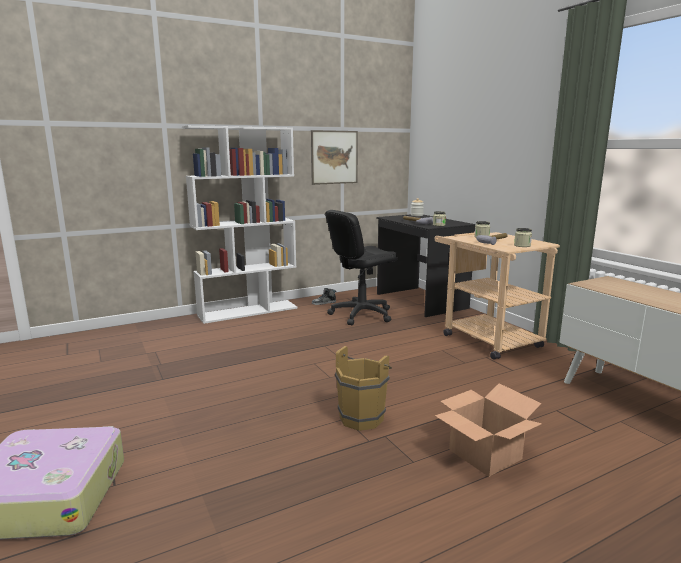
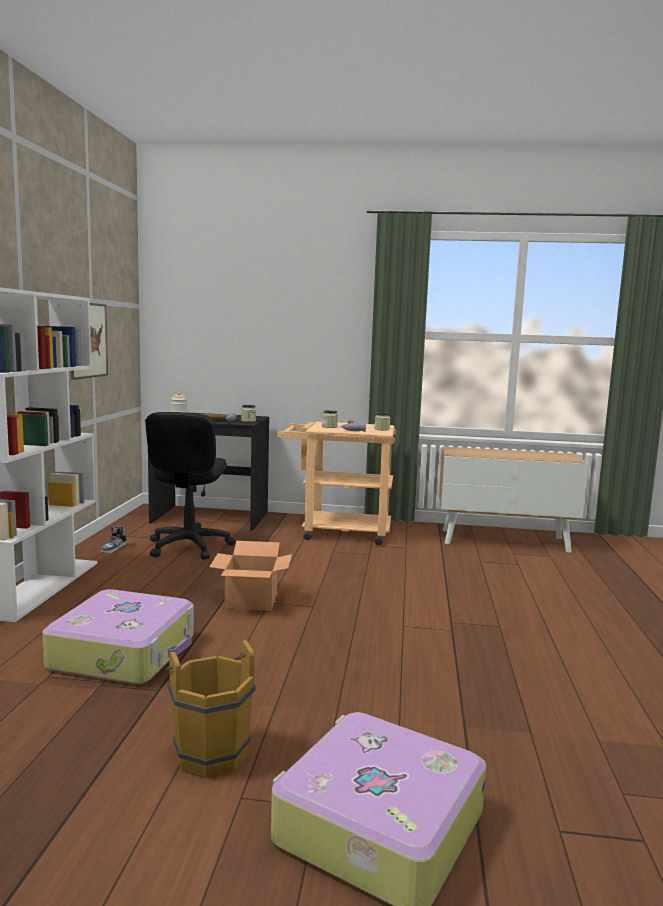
camera: 55 degrees left, 5 degrees down
brown bucket [335,346,392,431] -> brown bucket moved to [165,640,255,778]
cardboard box [435,383,542,477] -> cardboard box moved to [209,541,292,611]
none -> suitcase [43,589,194,684]

